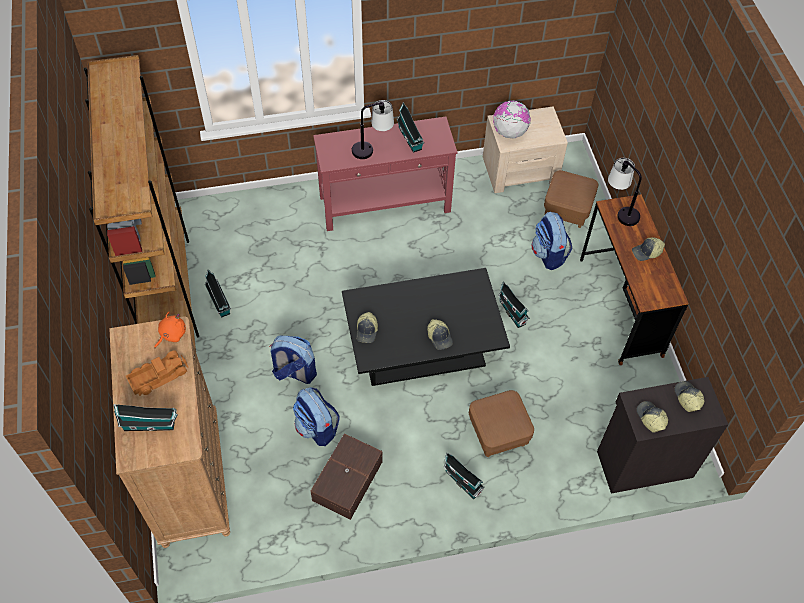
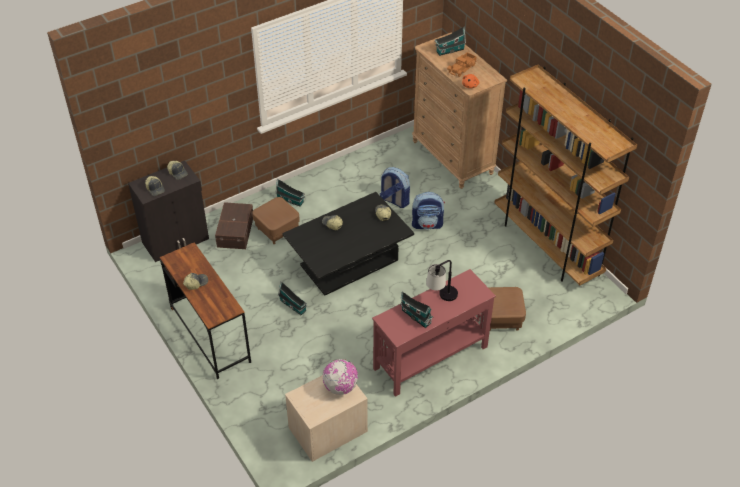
camera: 160 degrees right, 10 degrees down
toy house [205,270,231,318] -> none
brown storage box [310,434,383,520] -> brown storage box moved to [215,202,253,249]
backpack [532,212,572,270] -> none
brown ottoman [544,170,598,228] -> brown ottoman moved to [484,287,526,331]
table lamp [608,158,642,226] -> none

